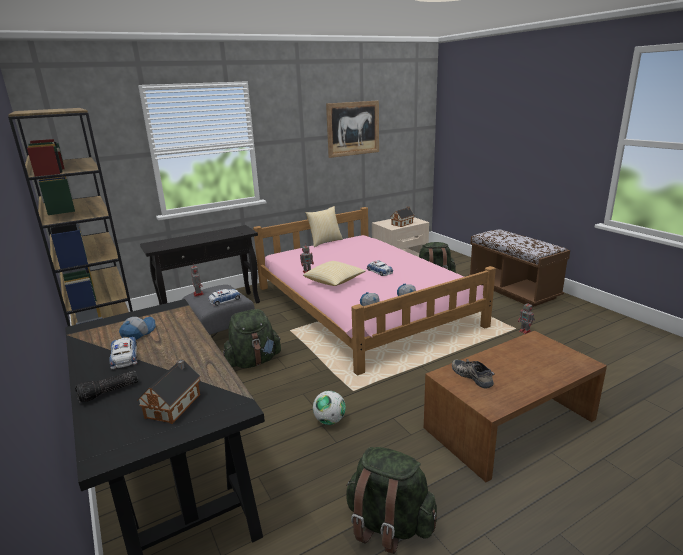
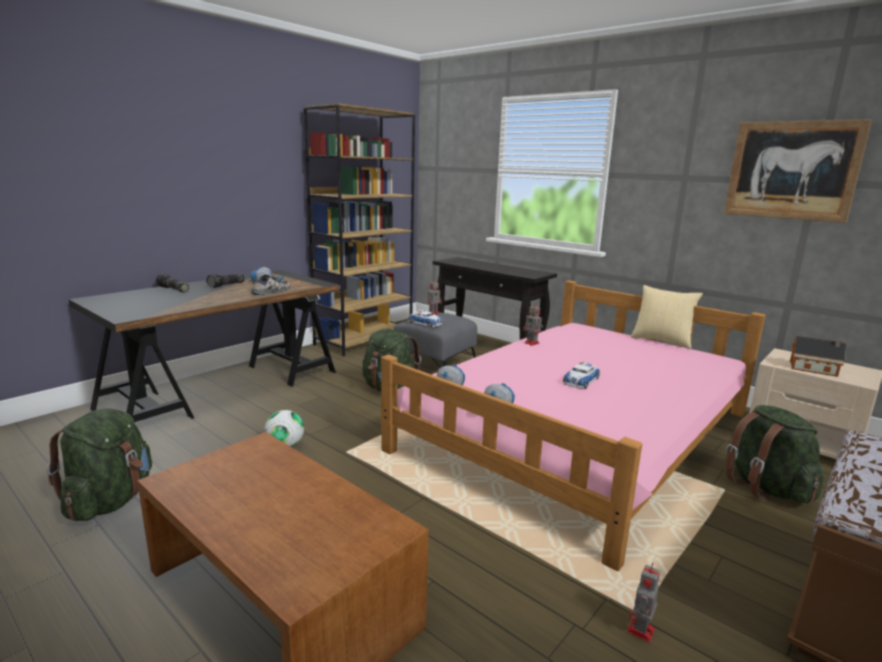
camera: 70 degrees right, 5 degrees down
toy car [109,337,137,370] -> flashlight [206,273,245,288]
toy house [137,359,201,424] -> none
pillow [303,261,366,286] -> none
shoe [452,359,495,388] -> shoe moved to [250,274,291,295]

